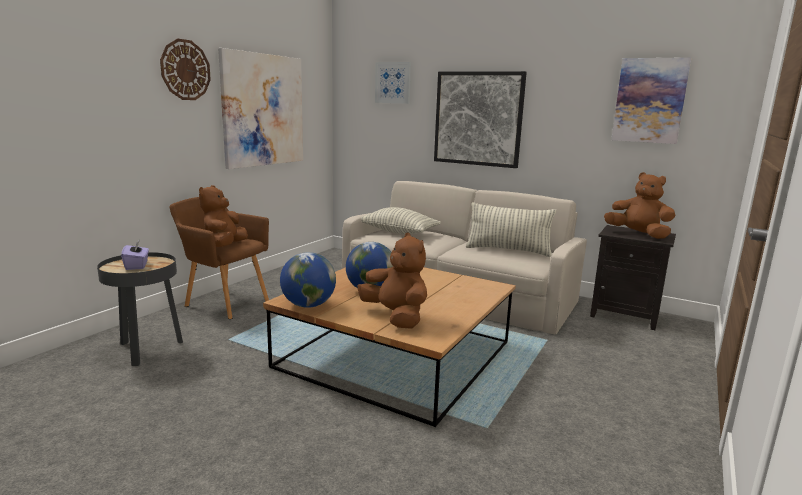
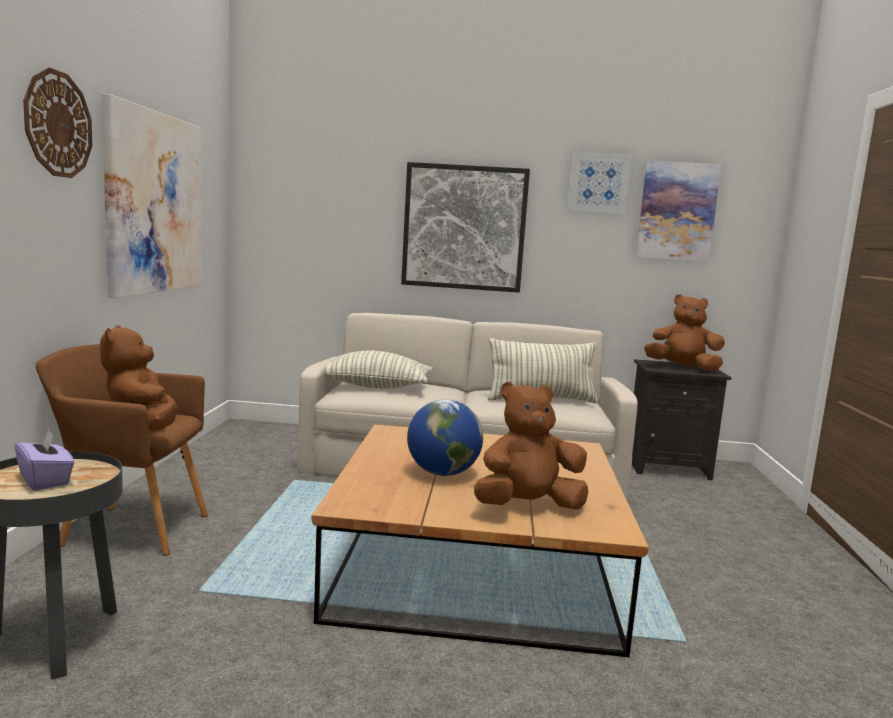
camera: 25 degrees left, 5 degrees down
globe [280,252,336,308] -> none
brown plush toy [357,233,427,329] -> brown plush toy turned 45 degrees counterclockwise [474,381,588,510]
picture [375,62,411,104] -> picture moved to [568,151,632,214]

